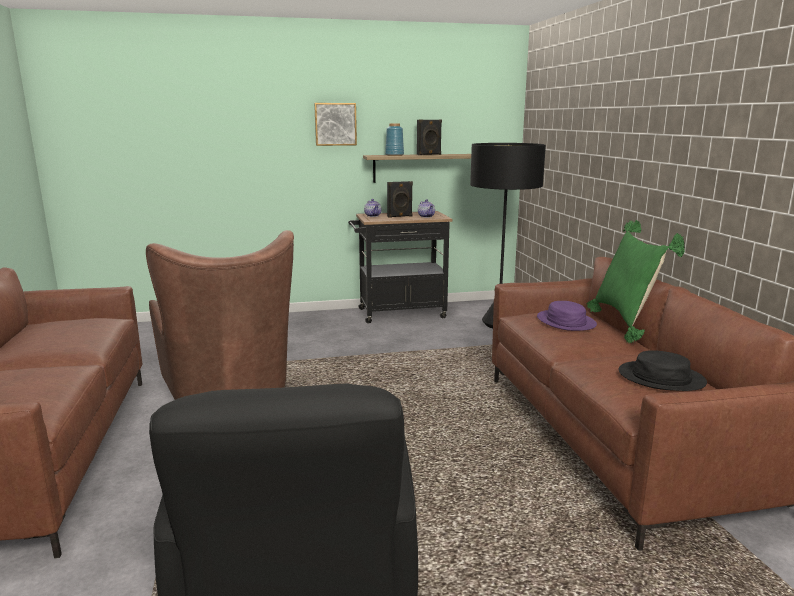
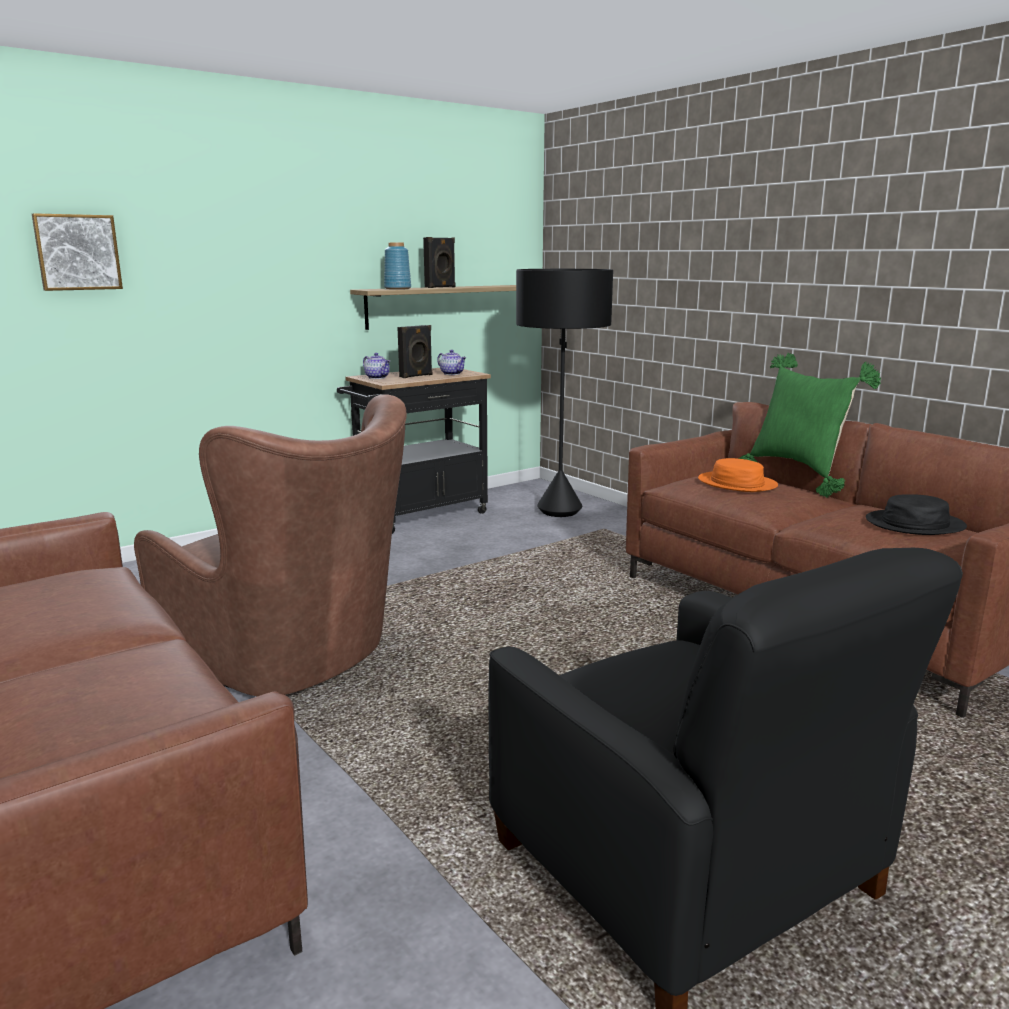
camera: 25 degrees left, 0 degrees up
picture [314,103,357,146] -> picture moved to [32,213,123,291]
purple hat [537,301,597,331] -> orange hat [698,458,778,492]

